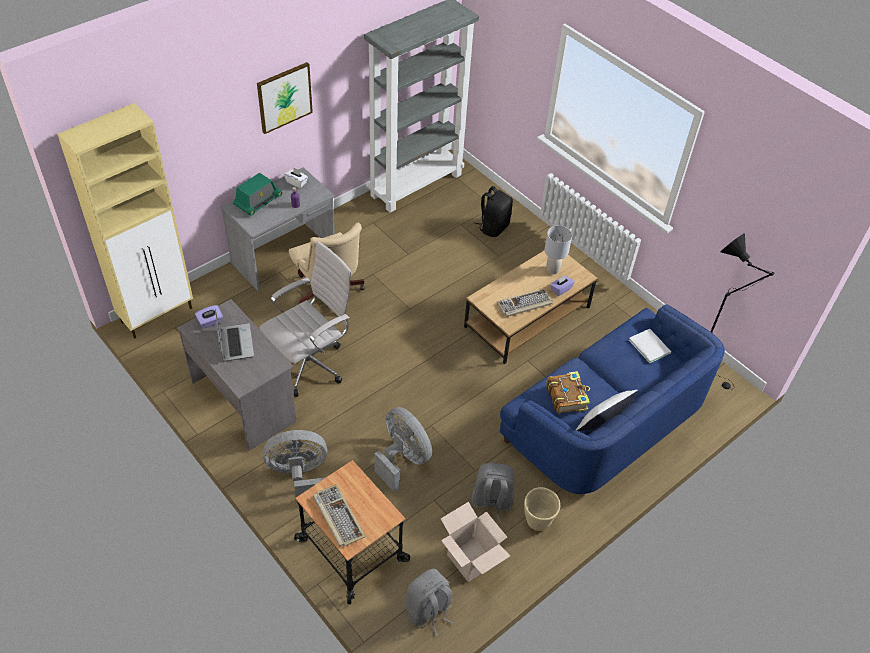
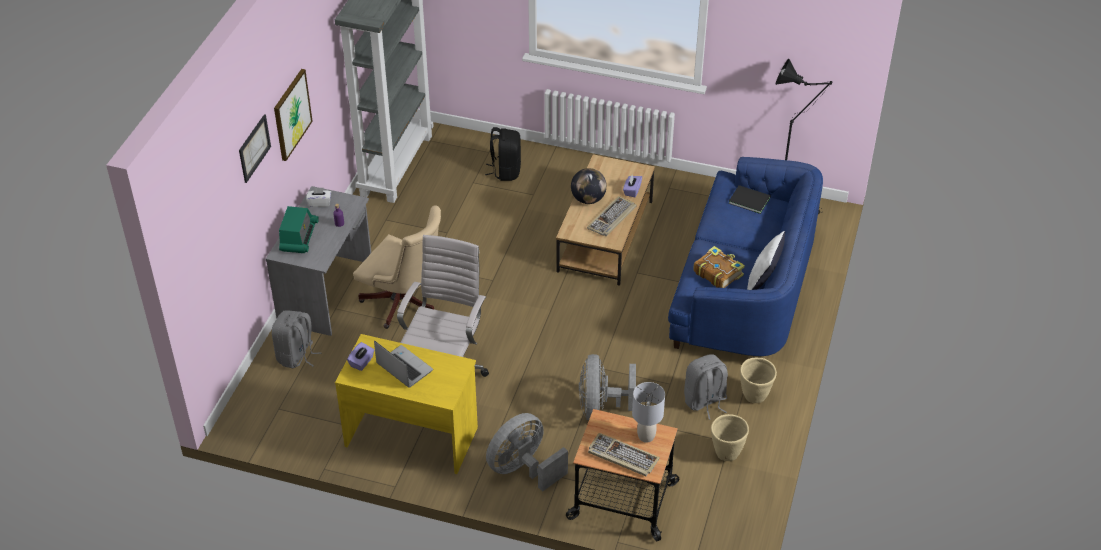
camera: 30 degrees left, 5 degrees down
beige cabinet [58,103,193,339] -> none
grey desk [178,299,297,451] -> yellow desk [335,334,478,474]
grey fan [374,407,432,492] -> grey fan turned 105 degrees counterclockwise [579,354,636,420]
grey backpack [406,569,453,636] -> grey backpack moved to [272,310,321,368]
cardboard box [441,502,510,582] -> beige planter [711,414,749,461]
grey table lamp [544,226,572,274] -> grey table lamp moved to [632,382,665,443]
white book [629,329,671,363] -> black book [729,185,771,214]
none -> picture [239,114,271,183]
none -> globe [571,168,607,204]

